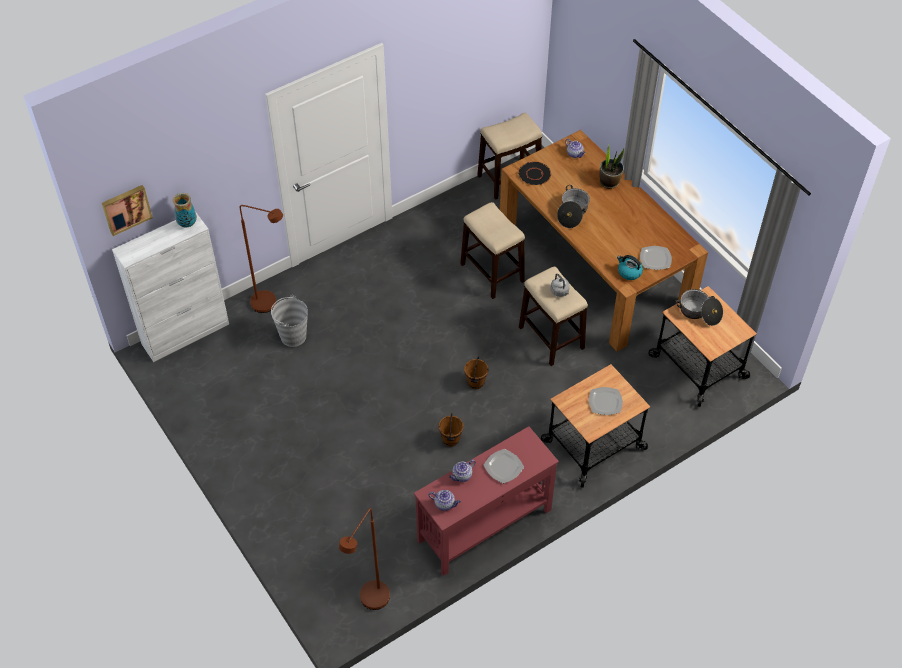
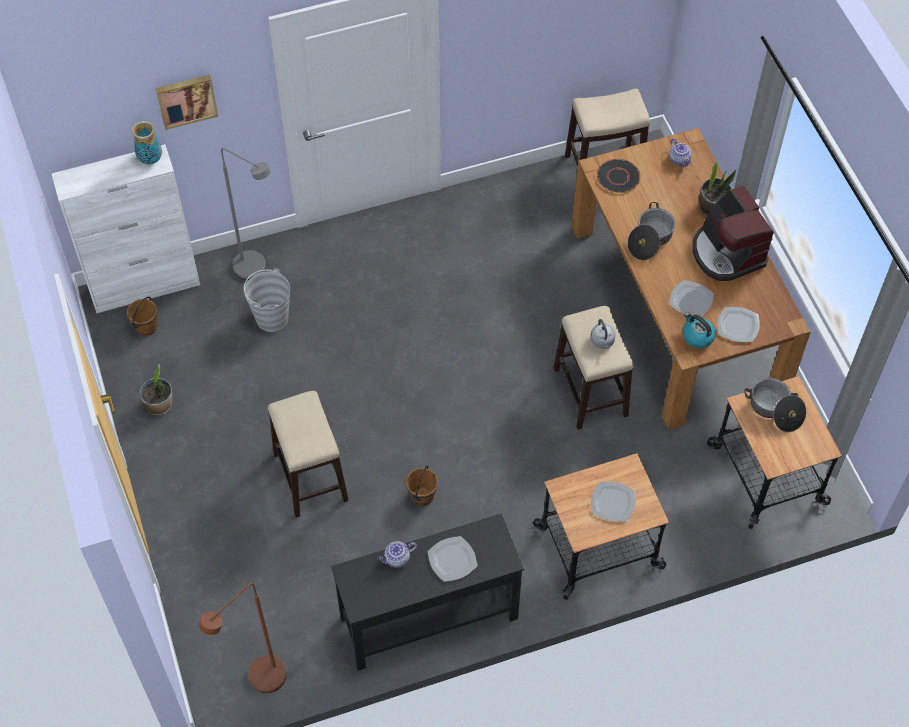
camera: 15 degrees right, 5 degrees up
picture [102,185,153,236] -> picture moved to [156,75,218,130]
brown floor lamp [240,205,283,313] -> grey floor lamp [221,148,271,280]
red console table [414,426,559,576] -> black console table [331,513,524,671]
teapot [429,490,461,511] -> none
stool [460,202,525,299] -> stool moved to [268,391,349,518]
brown bucket [464,356,489,389] -> brown bucket moved to [127,297,157,336]
none -> potted plant [139,364,172,415]
none -> plate [669,280,714,317]
none -> coffee machine [693,185,773,281]

